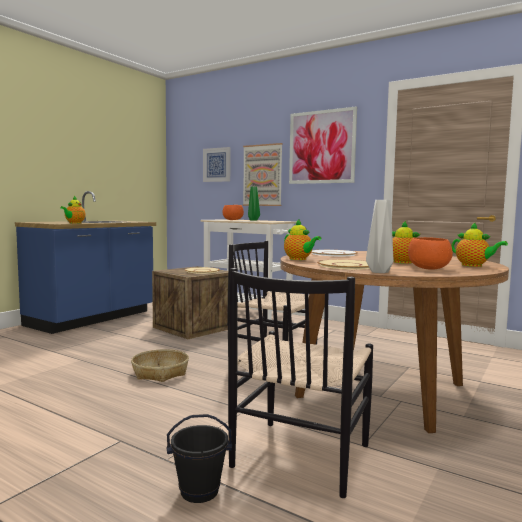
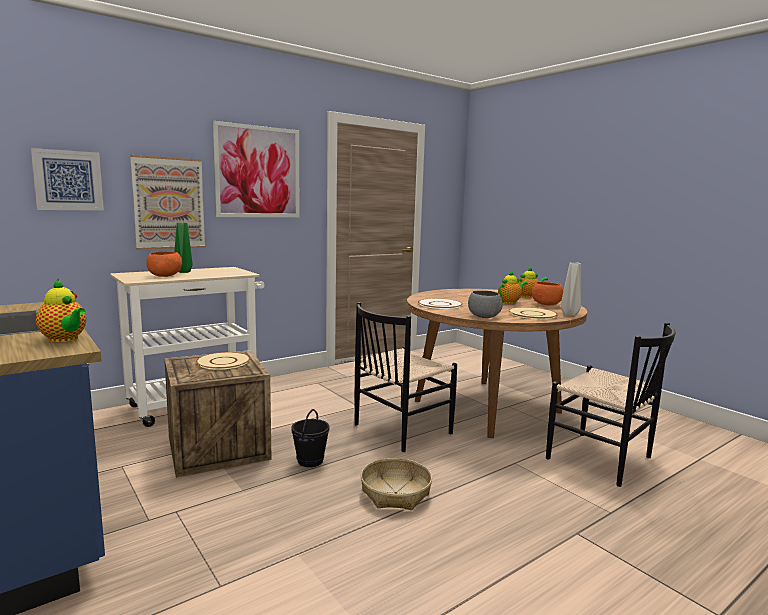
camera: 70 degrees left, 5 degrees up
black bucket [166,414,232,503] -> black bucket moved to [291,409,329,467]
teapot [284,219,321,260] -> grey bowl [468,290,503,318]

